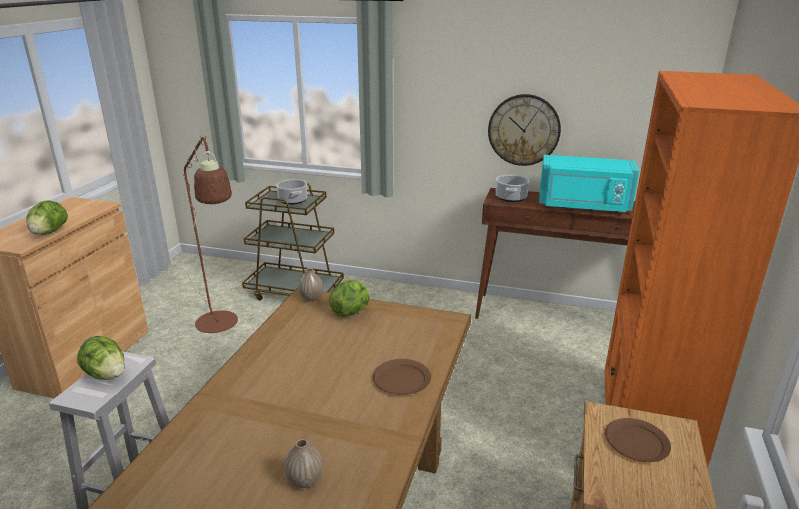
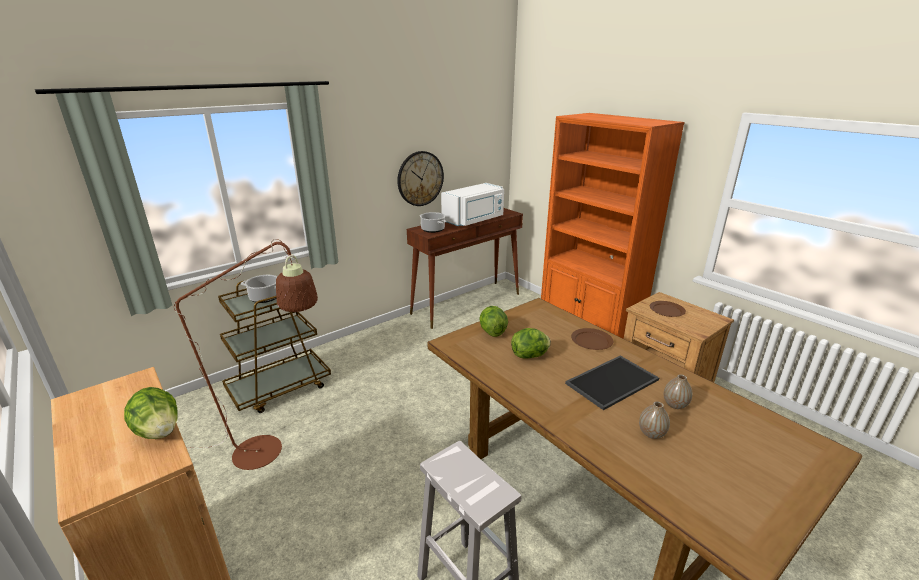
camera: 55 degrees left, 0 degrees up
lettuce [77,336,125,380] -> lettuce moved to [511,328,551,359]
vase [298,268,323,301] -> vase moved to [639,401,670,439]
turquoise microwave [539,155,639,212] -> white microwave [441,183,504,226]
none -> tray [565,356,659,410]

